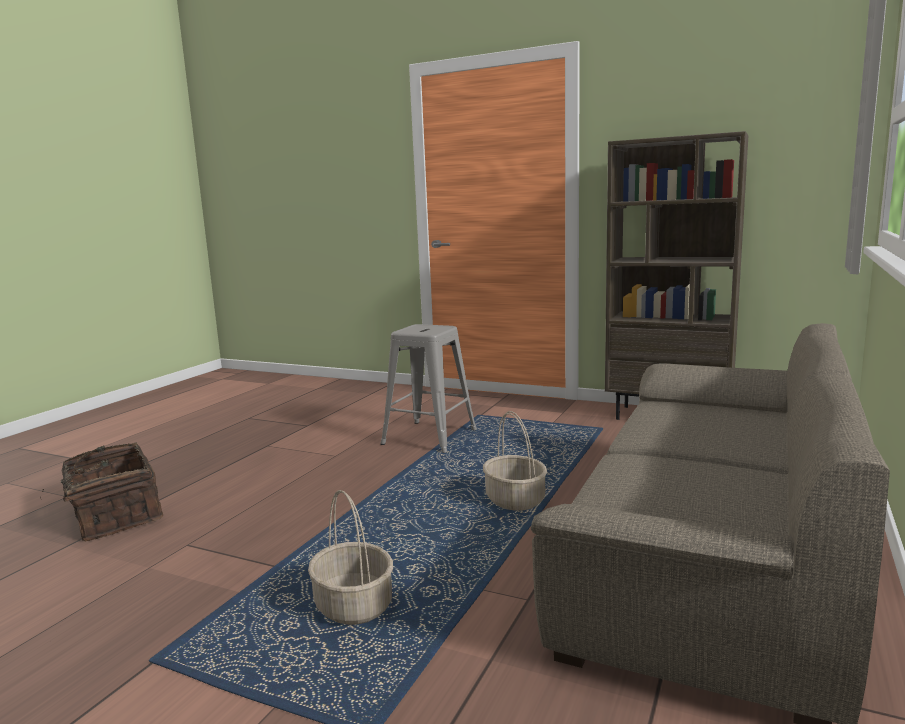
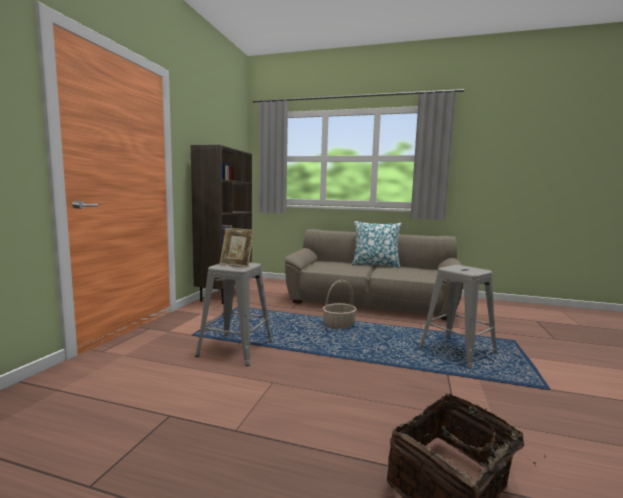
camera: 100 degrees left, 5 degrees down
basket [308,490,393,625] -> grey stool [419,265,498,368]
none -> picture frame [220,228,254,267]
none -> pillow [352,221,402,268]

